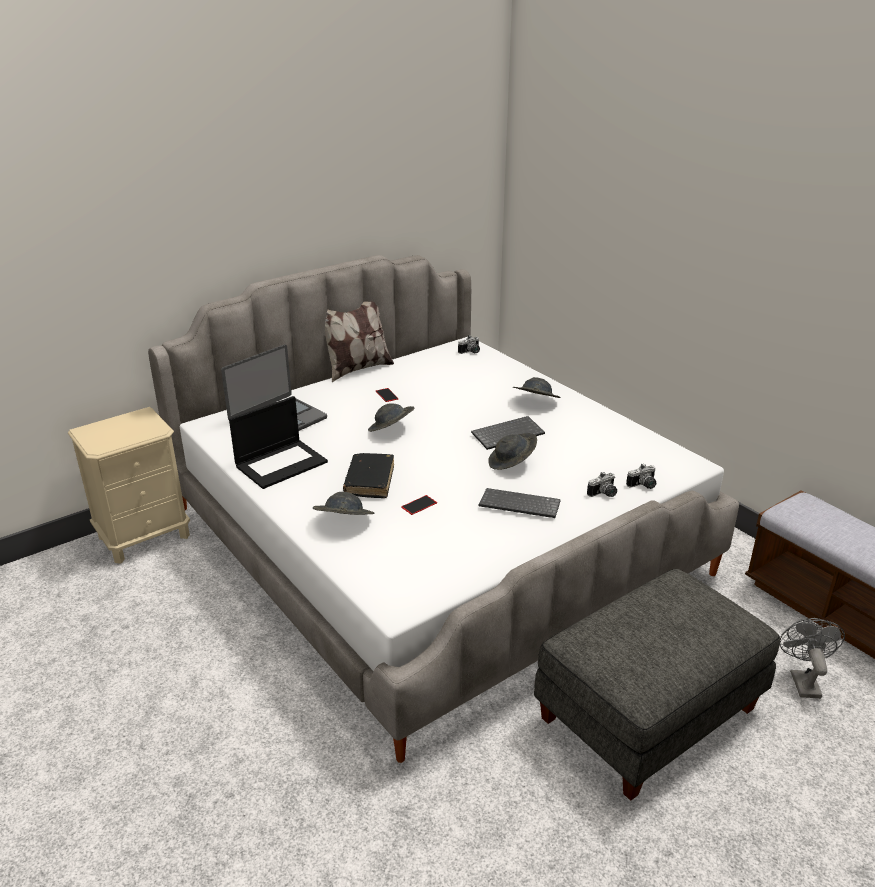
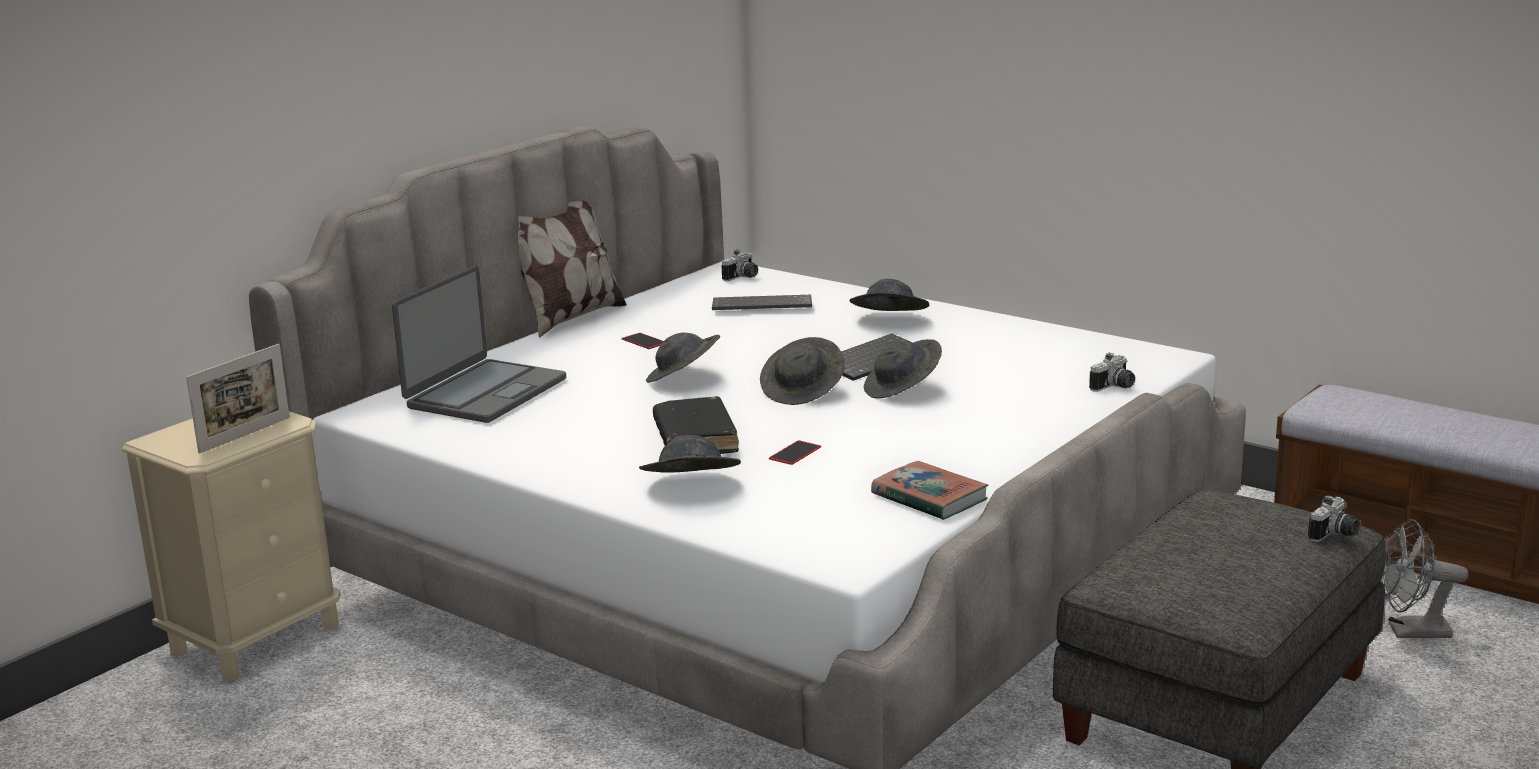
camera: 15 degrees left, 10 degrees down
laptop [229,396,328,489] -> none
keyboard [479,488,561,518] -> keyboard moved to [712,295,812,310]
camera [587,472,617,497] -> camera moved to [1308,495,1359,542]
grey fan [780,618,845,698] -> grey fan turned 75 degrees counterclockwise [1380,519,1468,638]
none -> picture frame [186,344,290,454]
none -> grey hat [760,337,845,405]
none -> book [871,461,988,520]

